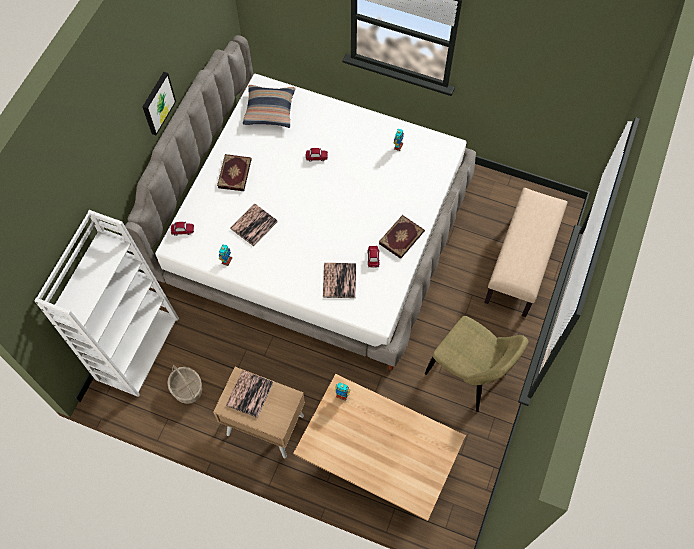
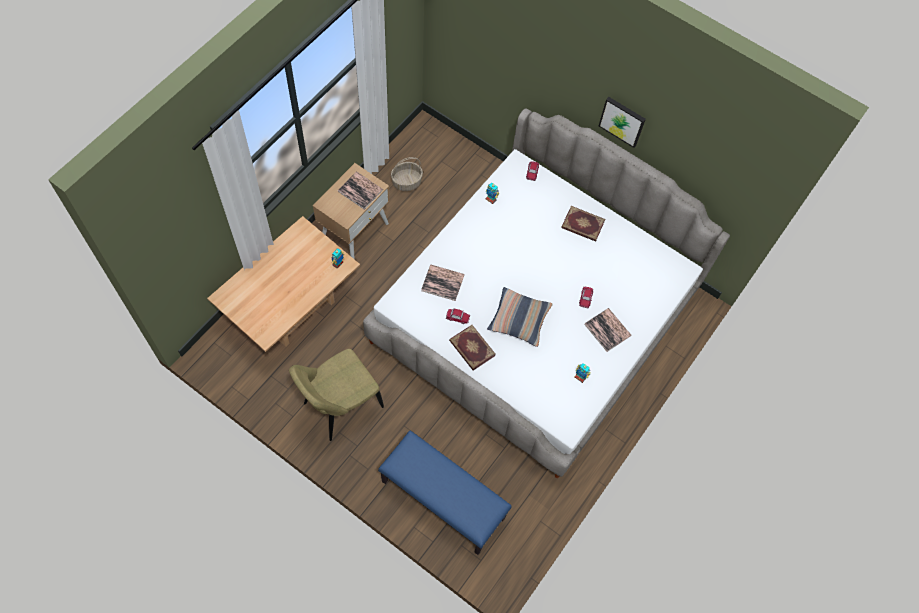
camera: 100 degrees right, 0 degrees up
white bookcase [34,210,179,397] -> none
book [230,204,278,246] -> book moved to [584,308,632,352]
pillow [243,85,295,128] -> pillow moved to [487,287,553,347]
beige bench [484,188,567,317] -> blue bench [378,431,512,555]

